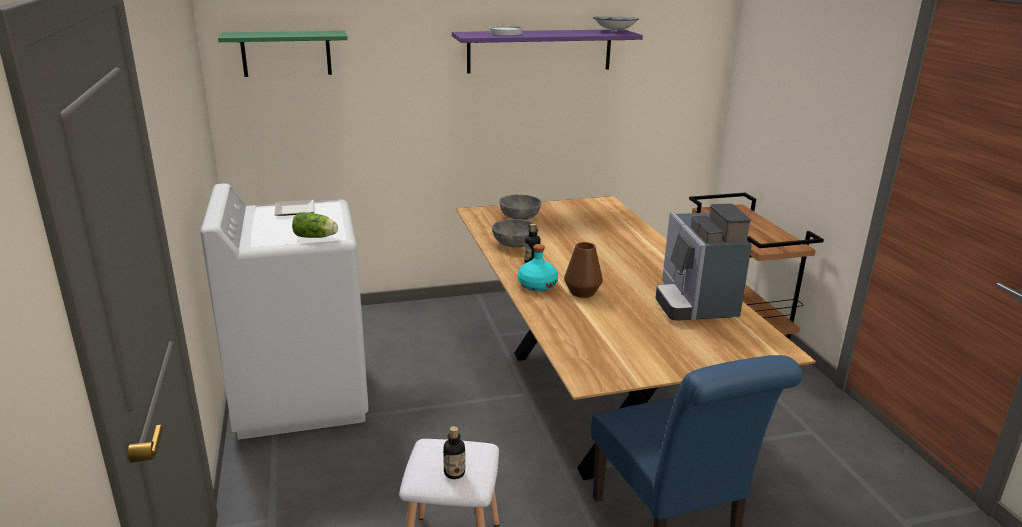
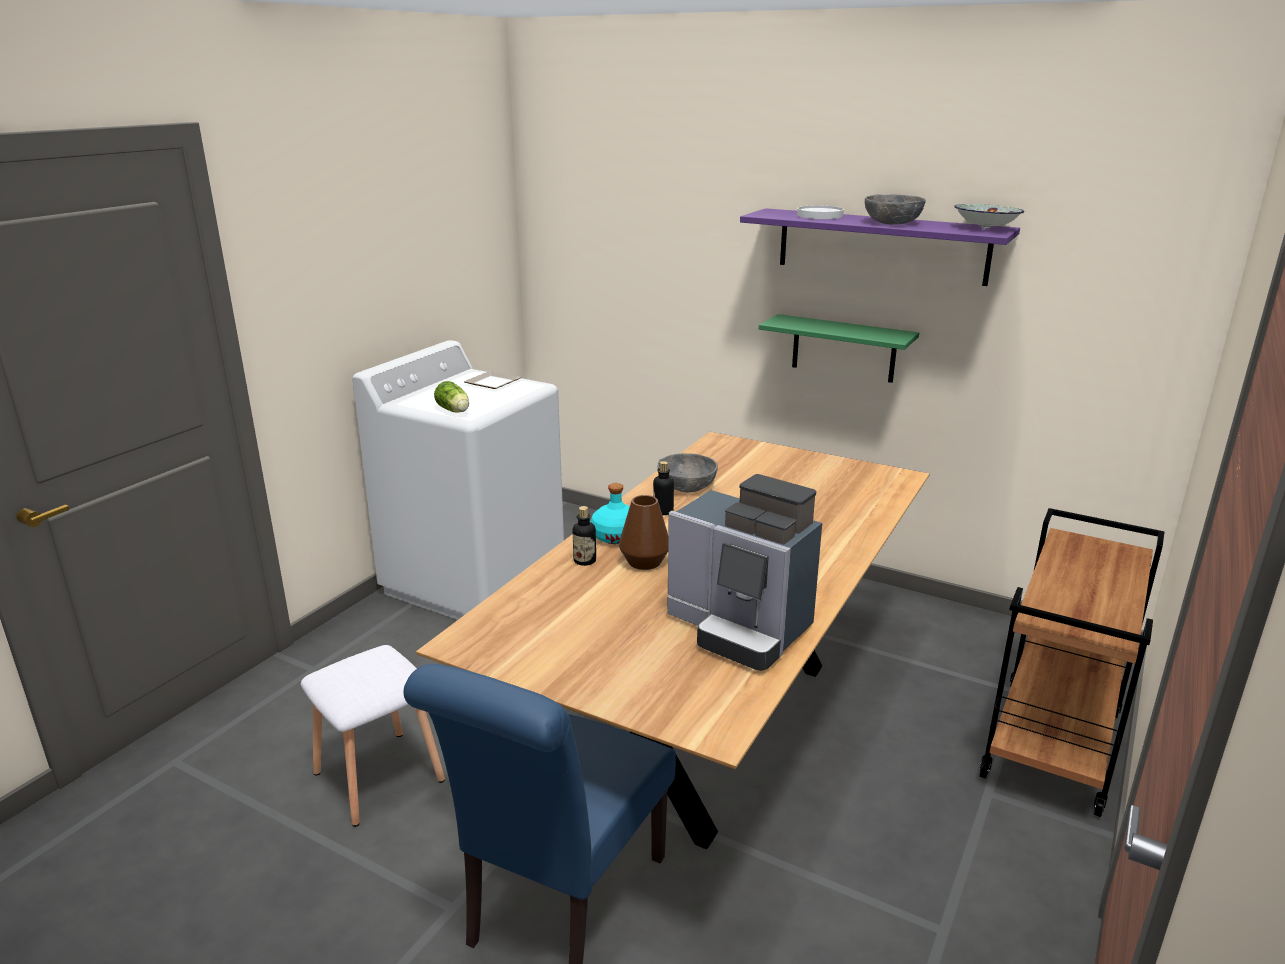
camera: 45 degrees right, 0 degrees up
green shelf [218,31,348,77] -> green shelf moved to [759,314,919,383]
bottle [443,426,465,479] -> bottle moved to [573,506,596,566]
grey bowl [499,194,541,220] -> grey bowl moved to [865,194,926,224]
coffee machine [656,204,752,321] -> coffee machine turned 90 degrees counterclockwise [667,474,822,671]

